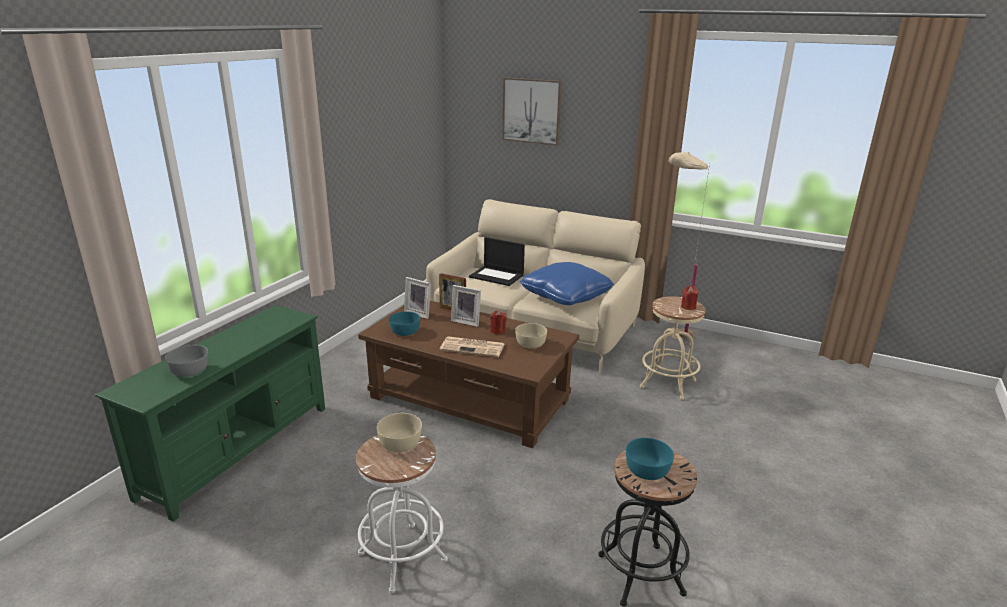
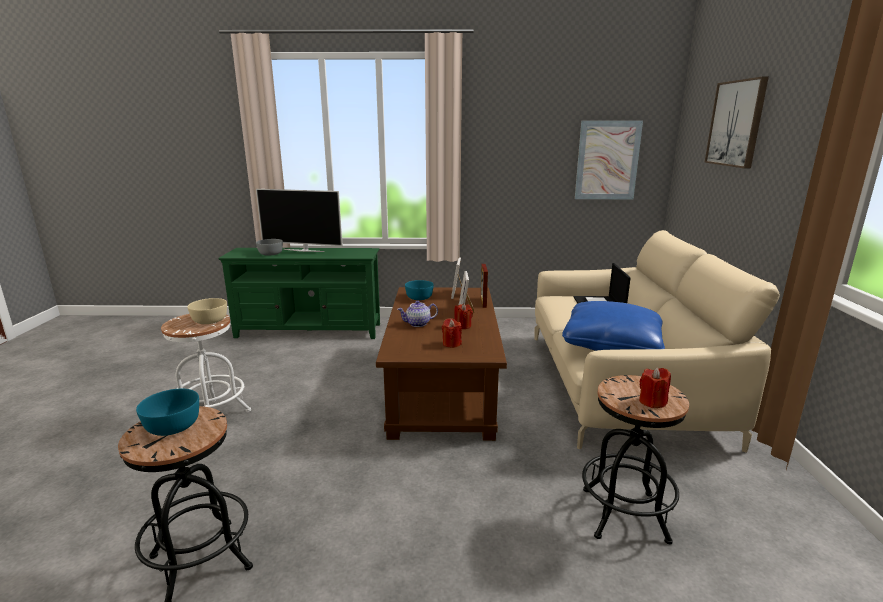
camera: 65 degrees right, 5 degrees down
newspaper [440,336,505,357] -> teapot [397,301,438,327]
beige bowl [515,323,547,348] -> red candle [442,318,462,348]
beige stool [640,296,706,400] -> black stool [582,375,689,544]
beige floor lamp [669,152,710,339] -> none
none -> television [256,189,343,252]
none -> picture [575,121,643,199]

